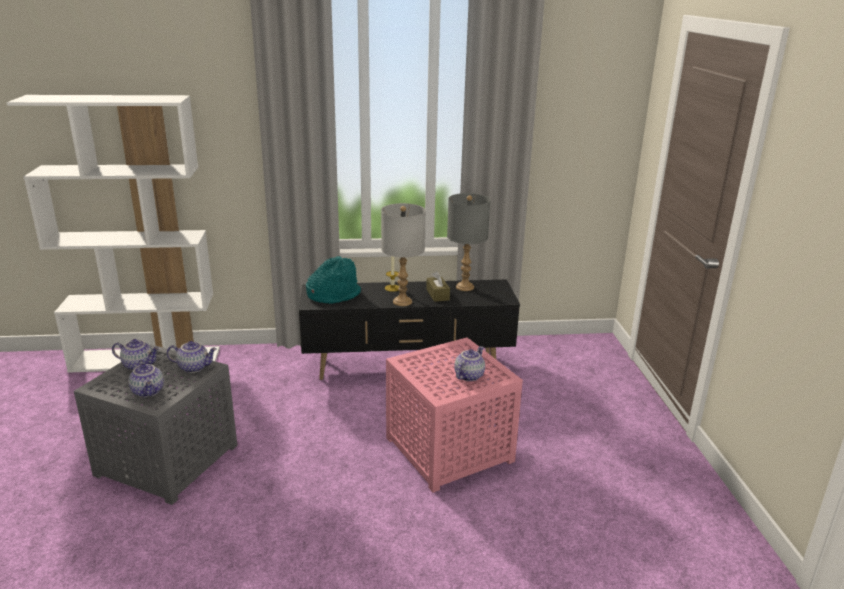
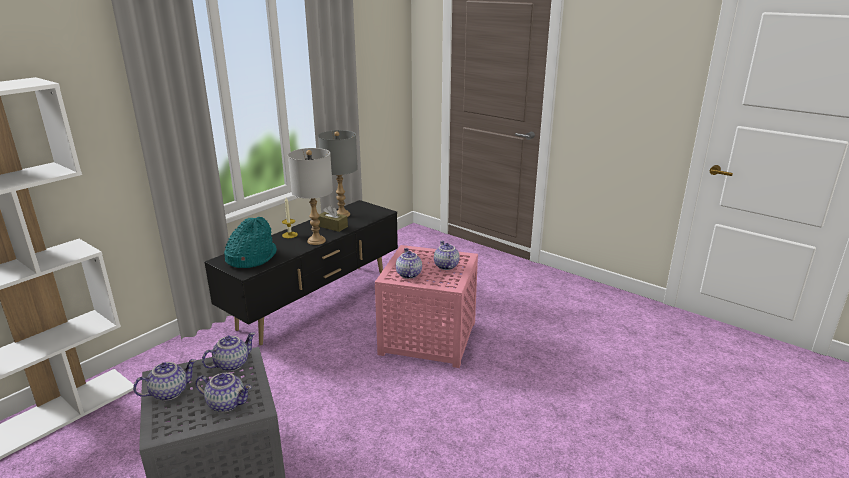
camera: 45 degrees left, 0 degrees up
none -> teapot [396,248,422,279]

